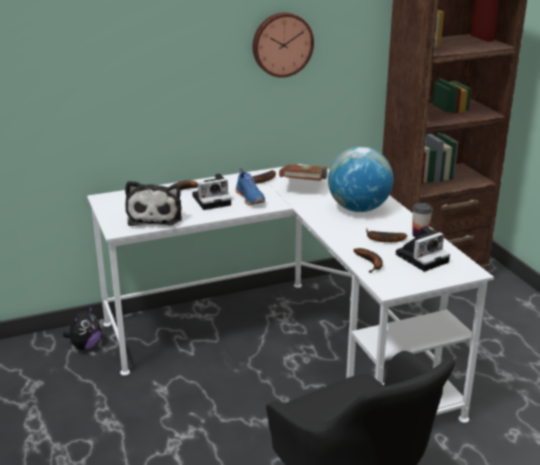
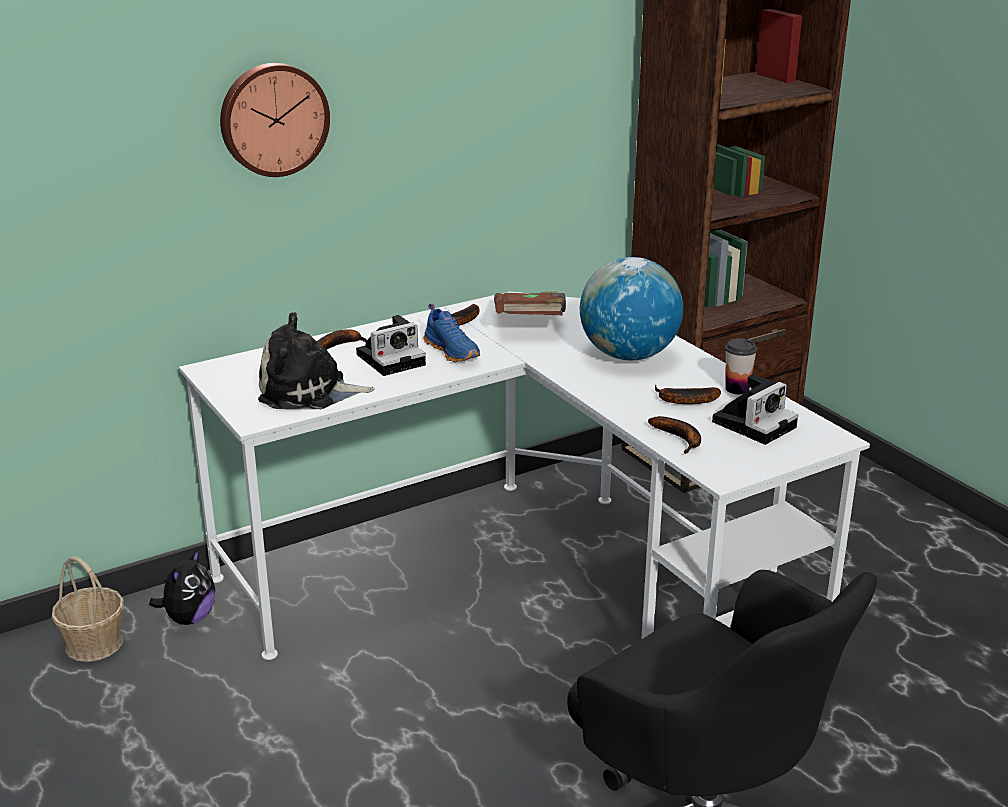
camera: 10 degrees left, 0 degrees up
plush toy [125,180,182,226] -> plush toy turned 105 degrees clockwise [258,312,375,409]
wall clock [253,12,314,78] -> wall clock moved to [220,63,330,177]
none -> basket [52,556,124,662]

